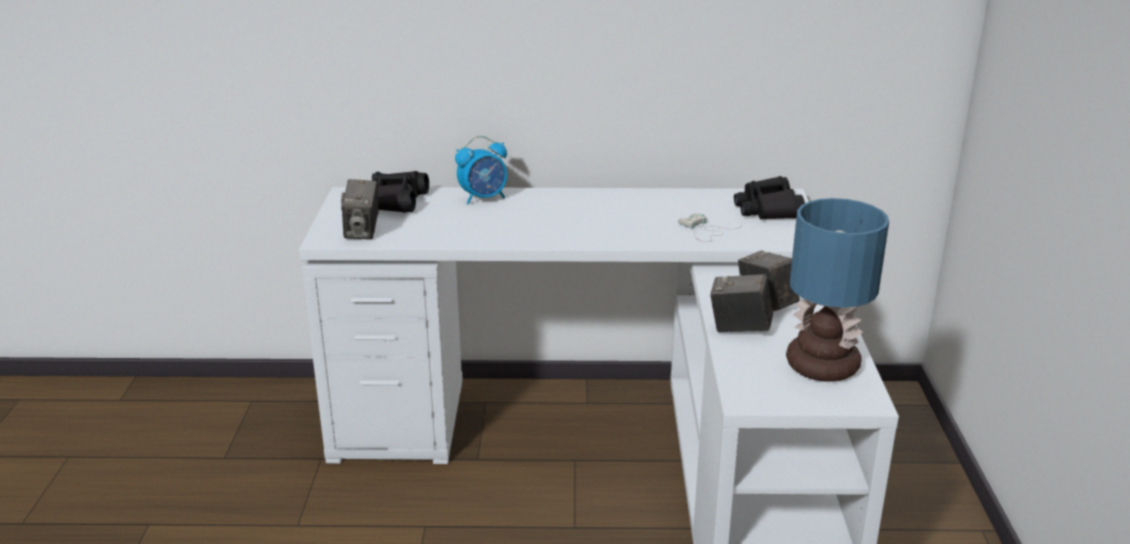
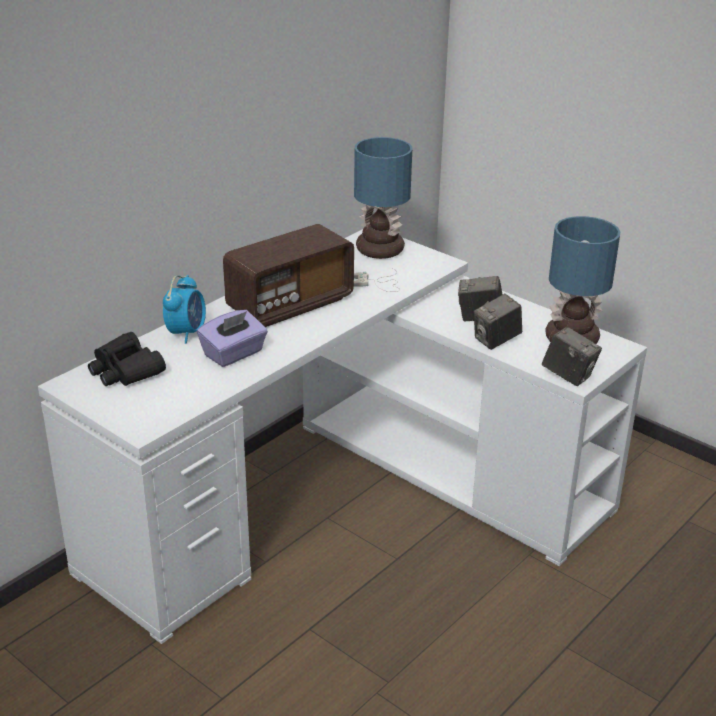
camera: 50 degrees left, 5 degrees up
camera [341,179,378,239] -> camera moved to [542,327,602,386]
black binoculars [734,176,805,220] -> table lamp [354,137,412,259]
none -> purple tissue box [197,310,268,367]
none -> radio [223,224,354,327]

